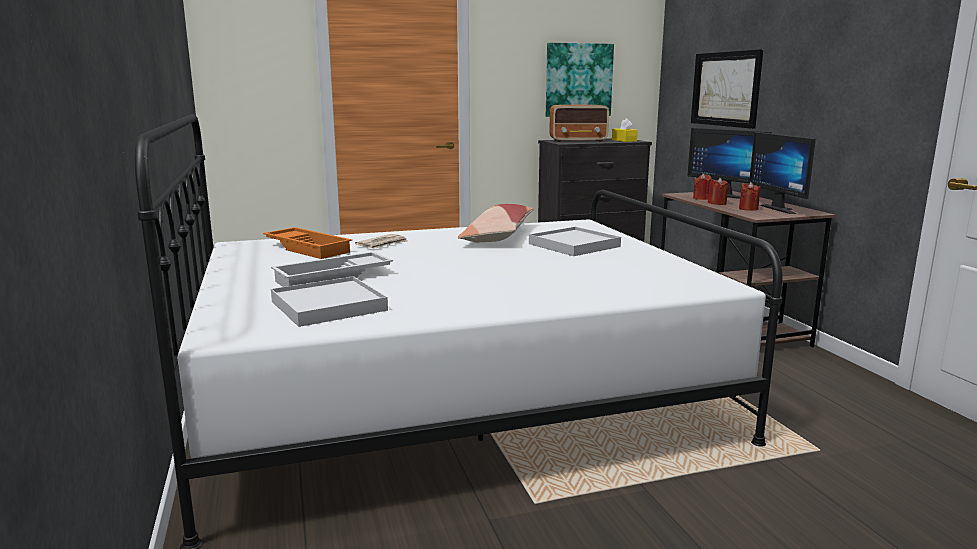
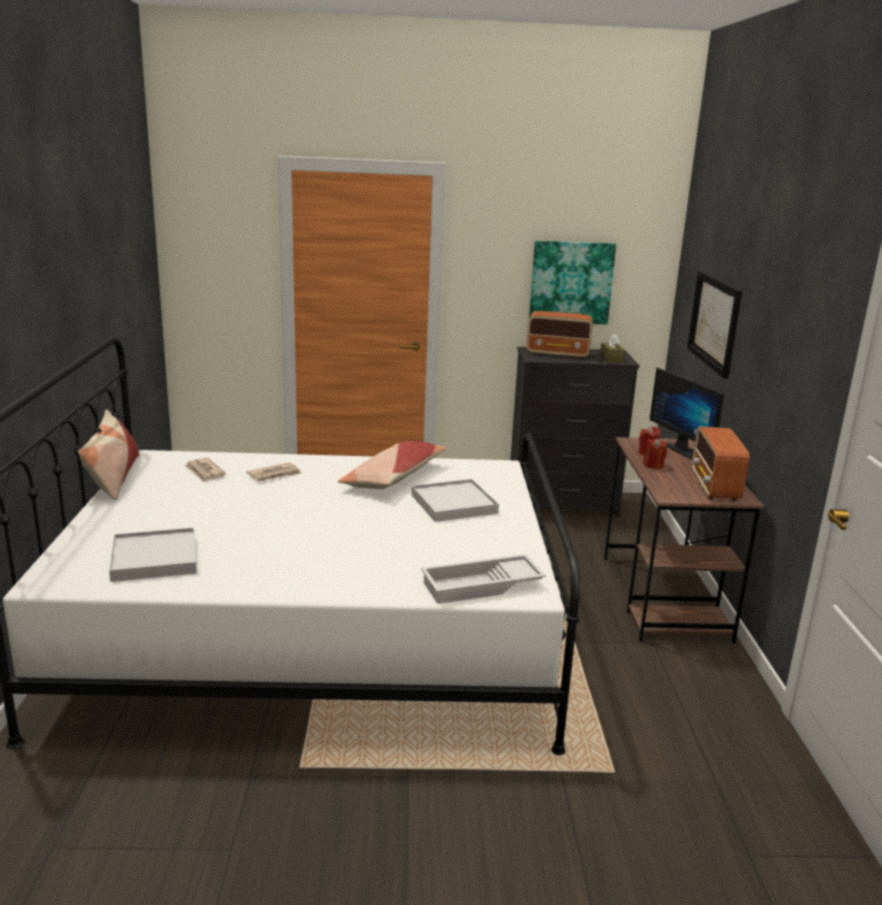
camera: 15 degrees right, 5 degrees up
orange tray [263,227,352,259] -> newspaper [184,458,226,482]
white tray [271,251,393,287] -> white tray moved to [421,554,546,604]
yellow tissue box [612,118,638,142] -> brown tissue box [600,334,625,362]
red candle [739,182,761,211] -> none
monitor [749,132,816,214] -> radio [692,427,750,501]
none -> pillow [78,409,140,500]

